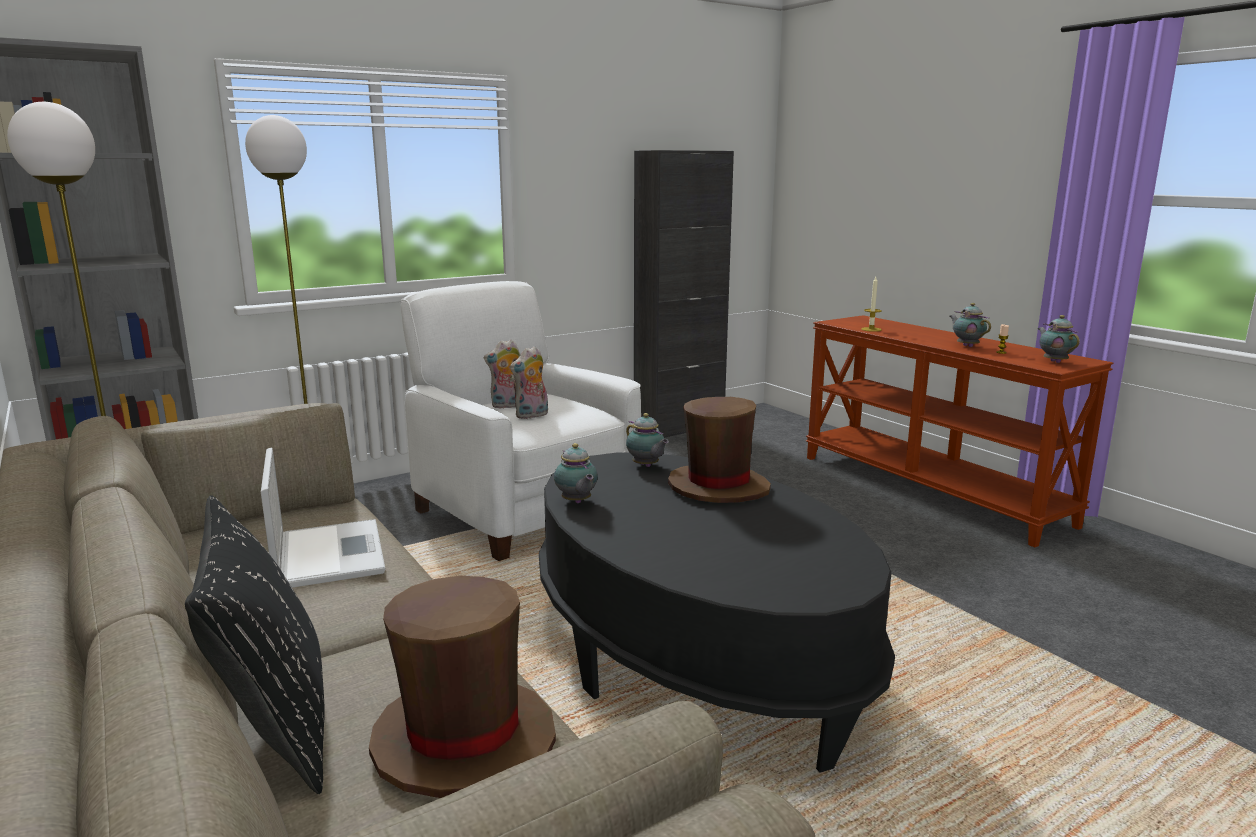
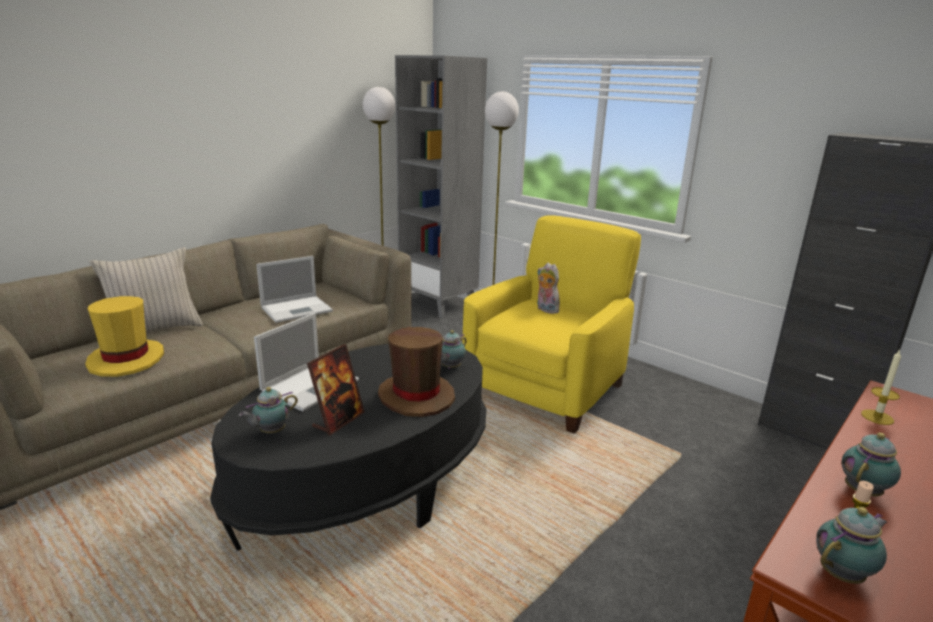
camera: 75 degrees right, 5 degrees up
black pillow [185,495,325,794] -> beige pillow [89,247,203,333]
brown hat [369,576,556,798] -> yellow hat [85,296,164,377]
white armchair [401,281,641,561] -> yellow armchair [462,215,641,434]
plush toy [510,346,548,419] -> none
teapot [554,443,598,503] -> teapot moved to [239,387,298,433]
none -> laptop [254,313,359,412]
none -> picture frame [307,344,365,435]

